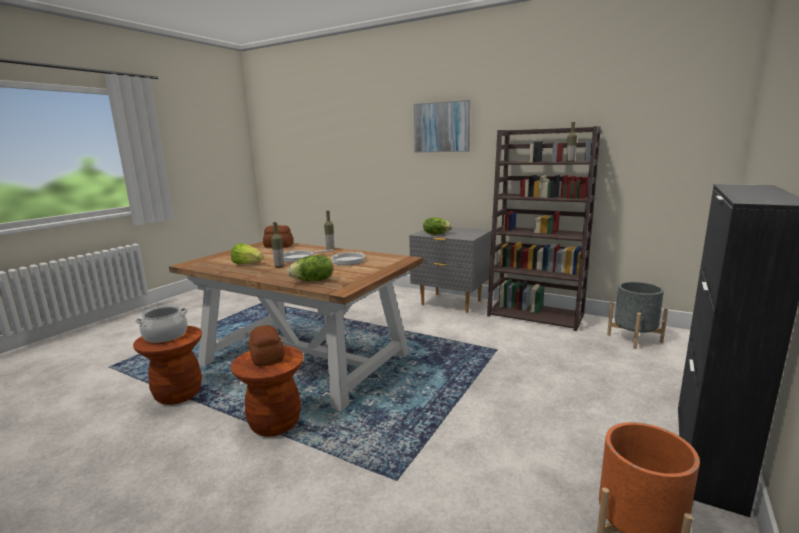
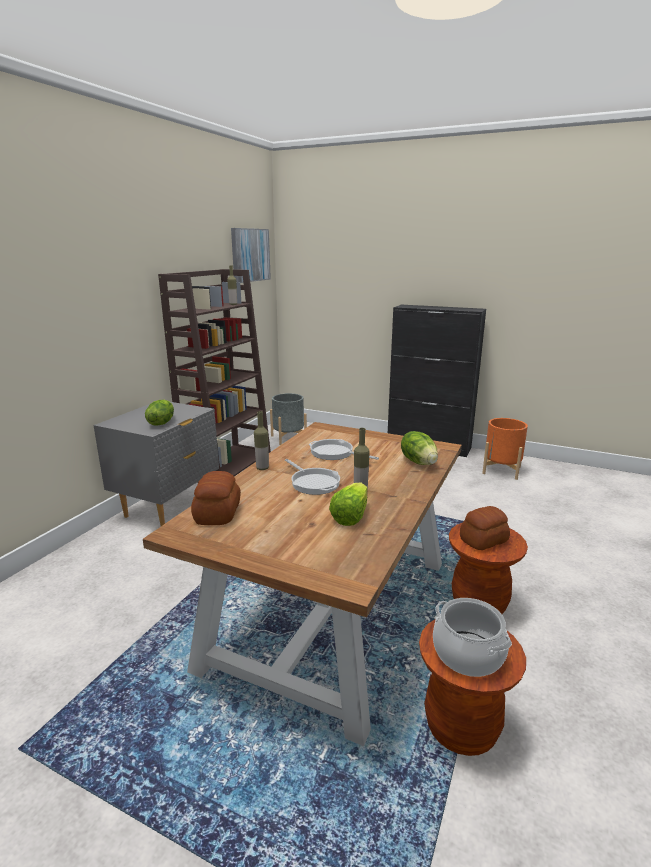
camera: 95 degrees left, 5 degrees up
picture [414,100,470,153] -> picture moved to [231,228,271,283]

